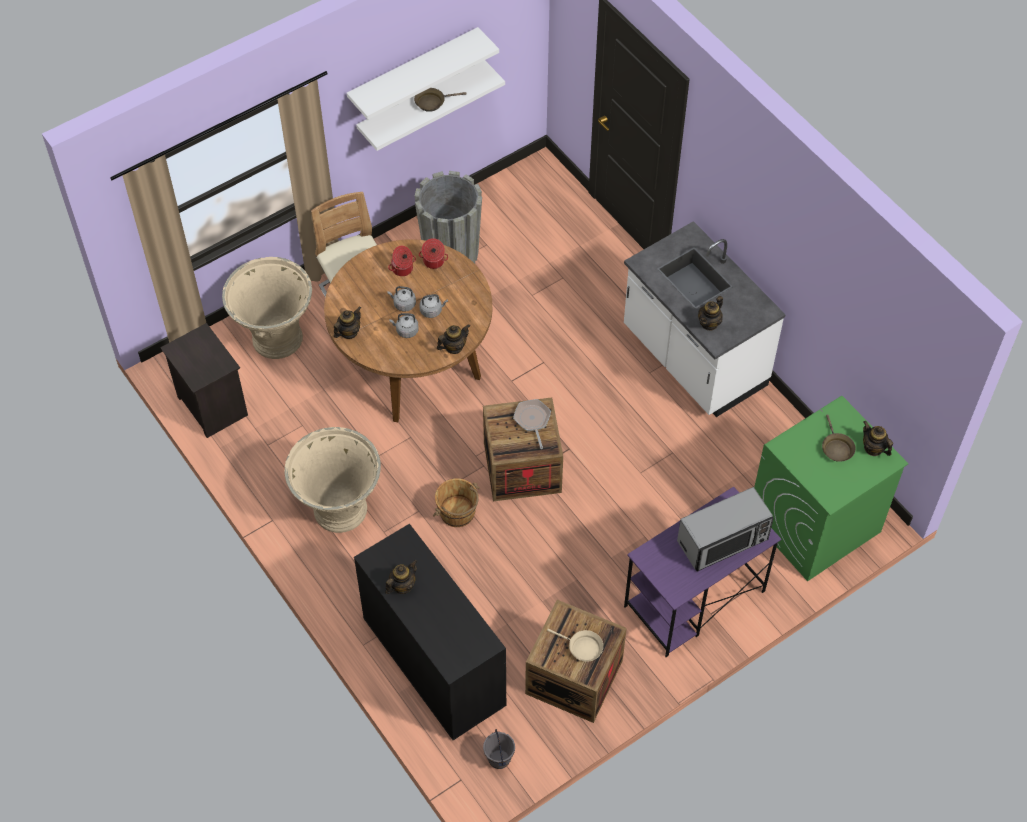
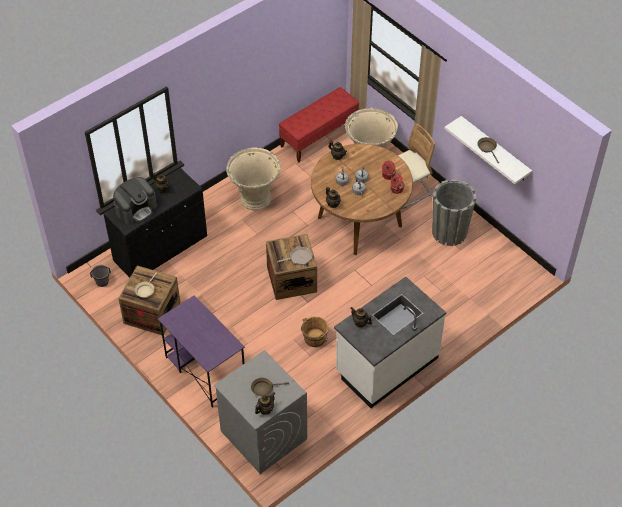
camera: 85 degrees right, 5 degrees down
black nightstand [160,323,248,438] -> red bench [279,87,359,163]
white shelf [347,27,499,120] -> none
brown bucket [433,478,480,527] -> brown bucket moved to [301,316,329,347]
microwave [677,487,774,572] -> none
green washing machine [754,396,909,581] -> grey washing machine [214,350,307,474]
none -> coffee machine [113,177,157,225]

